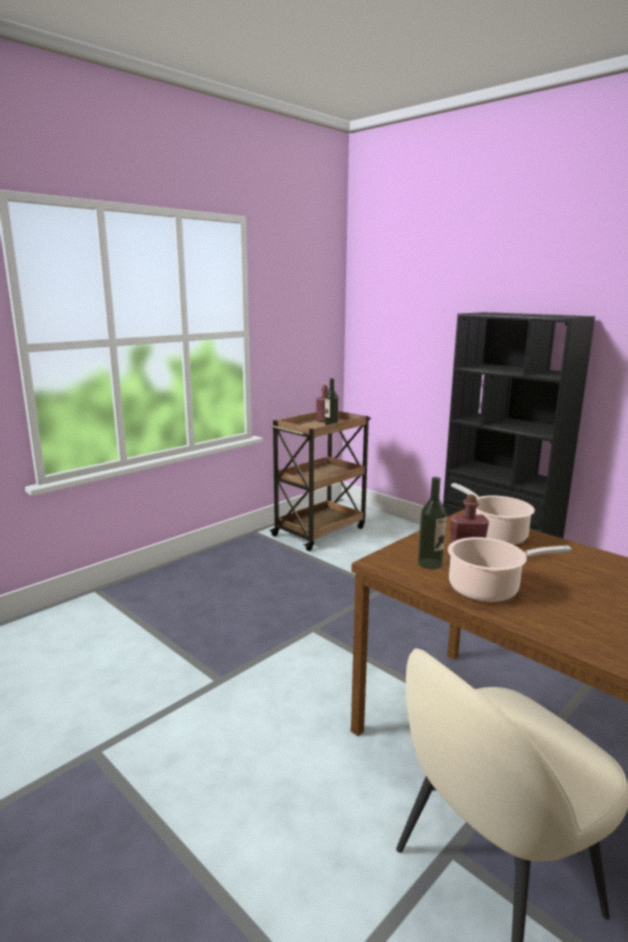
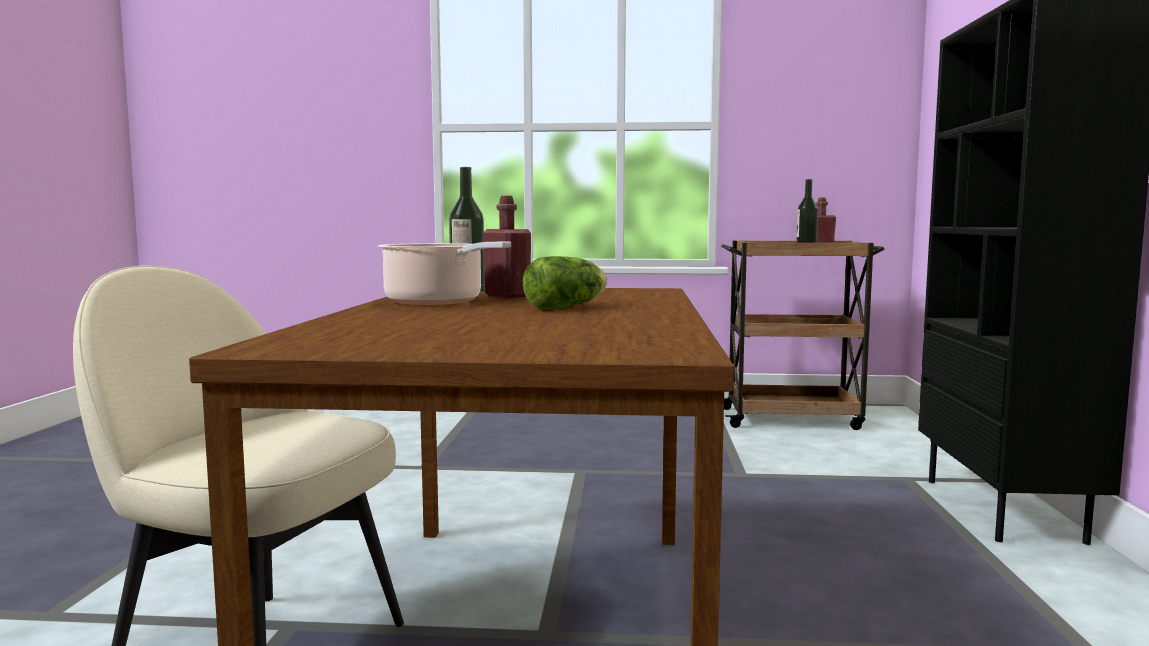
camera: 50 degrees right, 10 degrees down
cooking pot [451,483,535,545] -> none
none -> lettuce [523,256,607,310]

